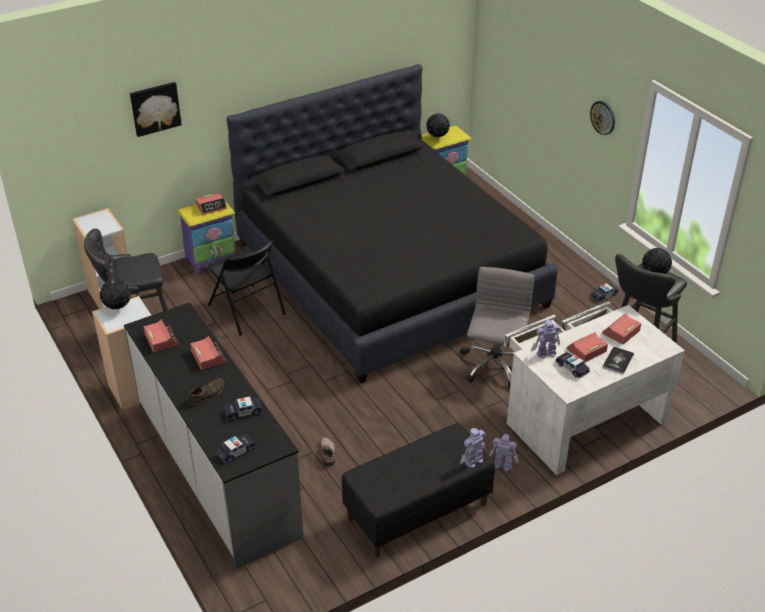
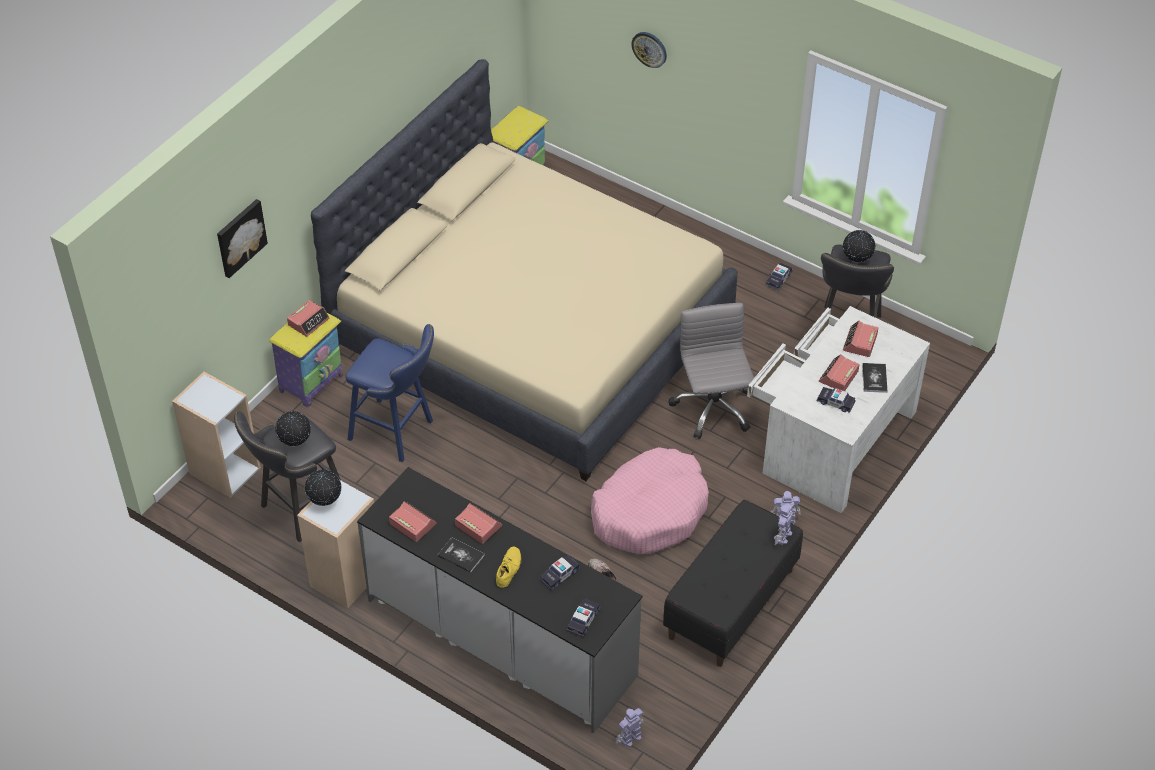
camera: 25 degrees left, 10 degrees up
brown shoe [188,378,225,405] -> yellow shoe [496,547,521,588]
black chair [208,240,286,336] -> blue stool [345,324,434,462]
black bed [227,64,558,384] -> beige bed [311,59,738,481]
globe [426,113,450,139] -> globe moved to [275,411,311,446]
toy robot [531,320,561,359] -> toy robot moved to [615,708,644,747]
wall clock [590,101,615,135] -> wall clock moved to [631,32,667,68]
none -> book [437,537,485,573]
none -> pink dog bed [591,447,709,554]

